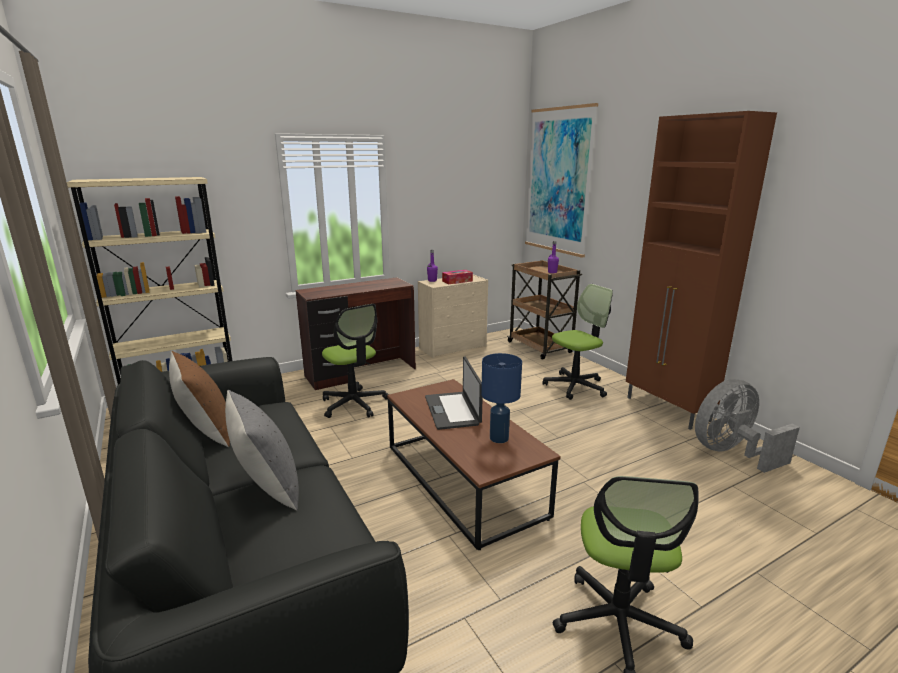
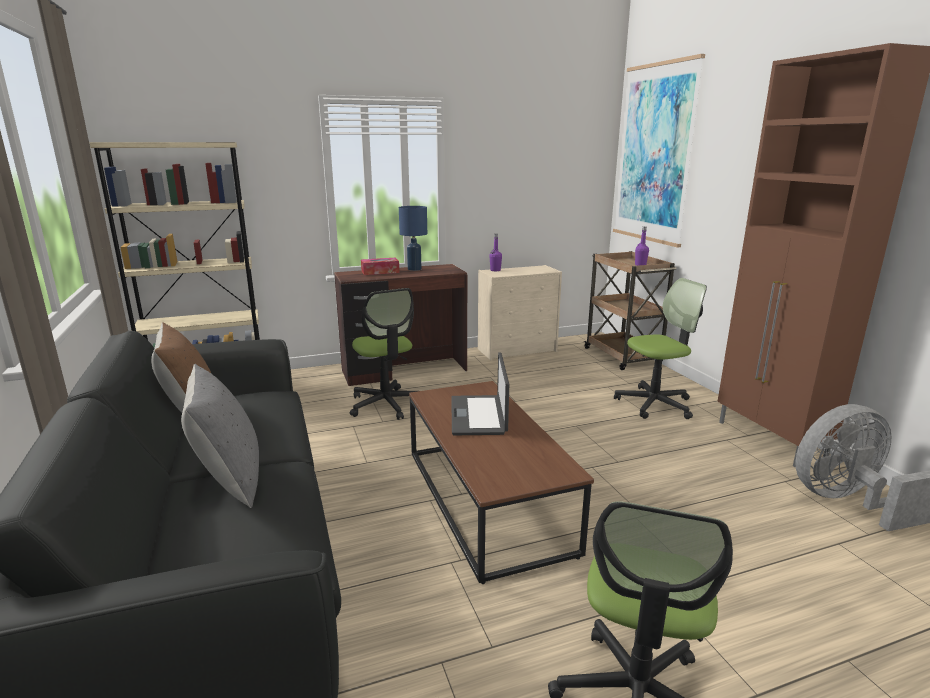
camera: 10 degrees right, 0 degrees up
tissue box [442,270,473,284] -> tissue box moved to [361,258,399,275]
blue table lamp [481,353,522,443] -> blue table lamp moved to [399,206,427,271]

